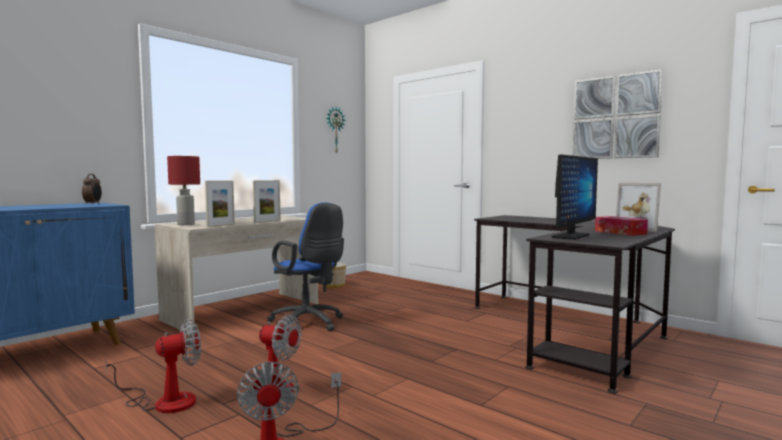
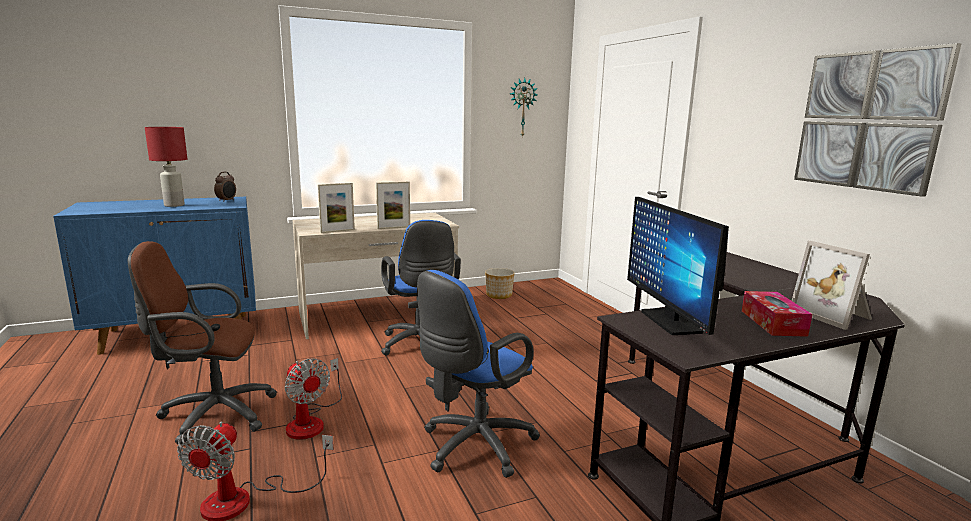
camera: 25 degrees right, 10 degrees up
fan [105,319,201,413] -> brown office chair [128,241,277,444]
red table lamp [167,156,200,225] -> red table lamp moved to [145,127,187,207]
monitor [552,155,598,240] -> monitor turned 105 degrees clockwise [627,197,729,335]
none -> blue office chair [417,270,540,478]

